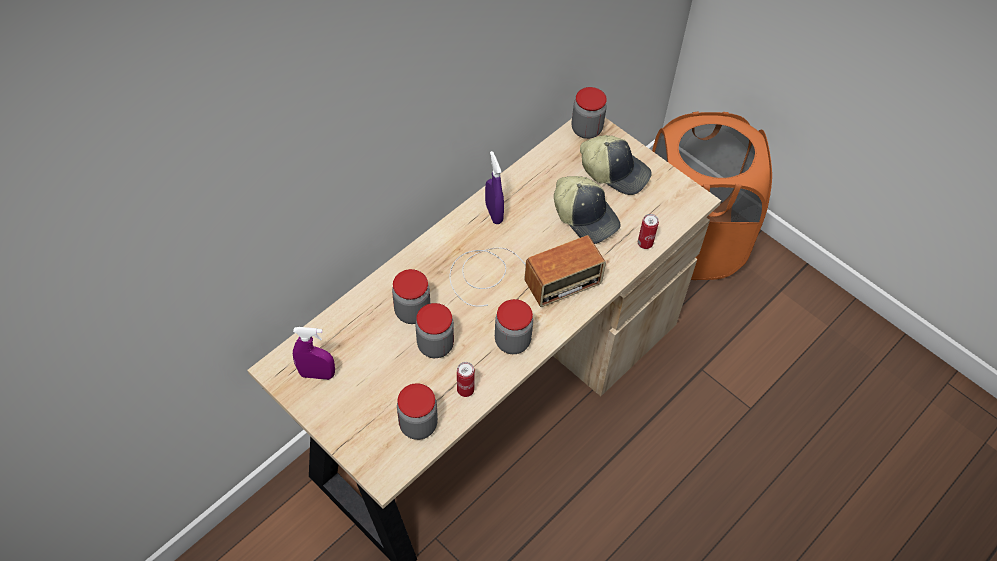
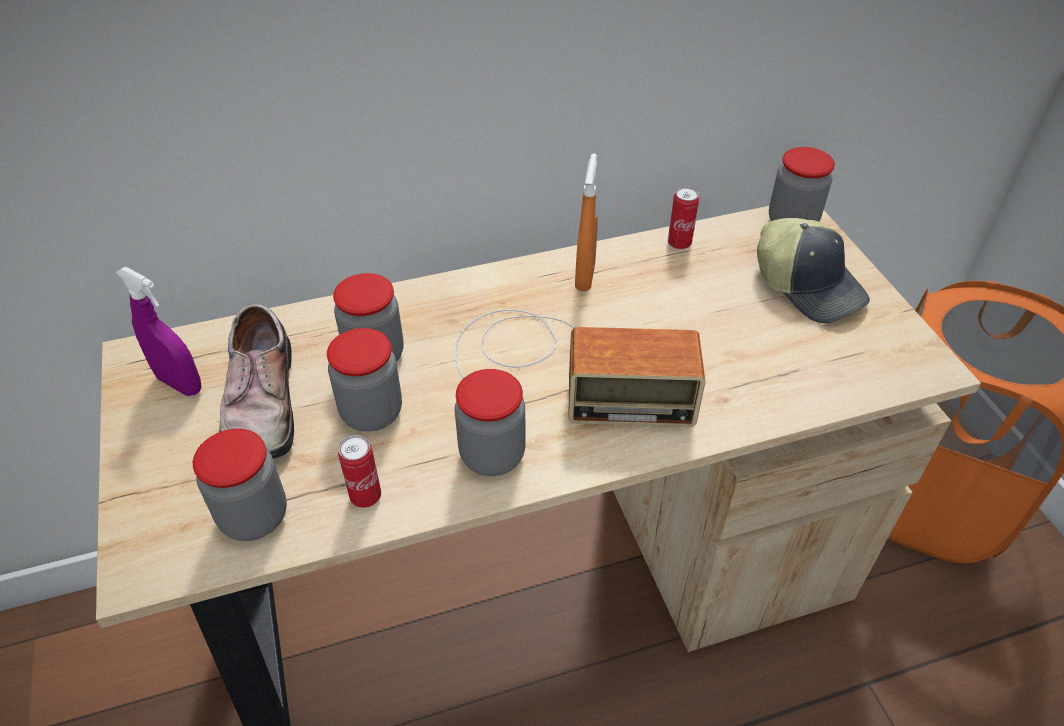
camera: 30 degrees right, 10 degrees down
purple spray bottle [485,151,504,224] -> orange spray bottle [575,153,598,291]
cap [554,176,621,244] -> none
can [638,214,659,249] -> can moved to [668,186,699,250]
none -> shoe [219,304,294,459]

